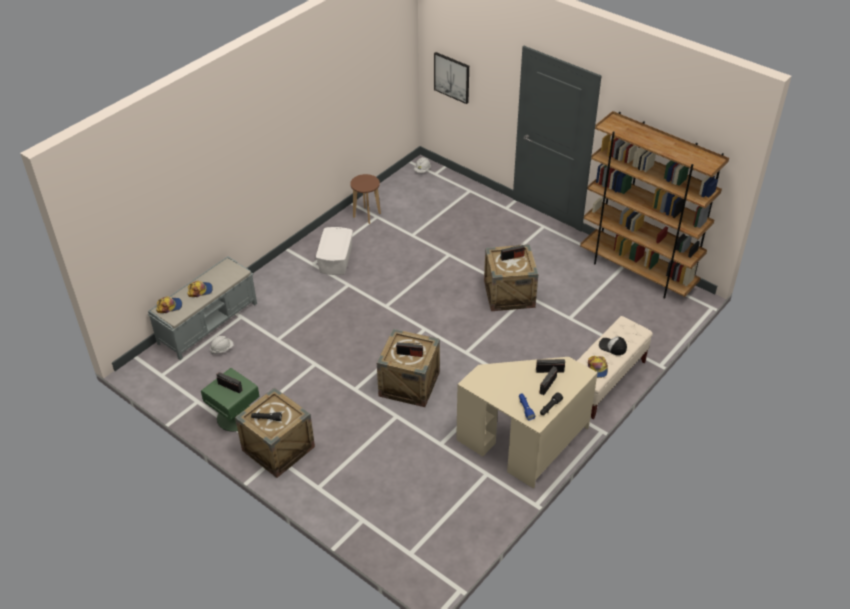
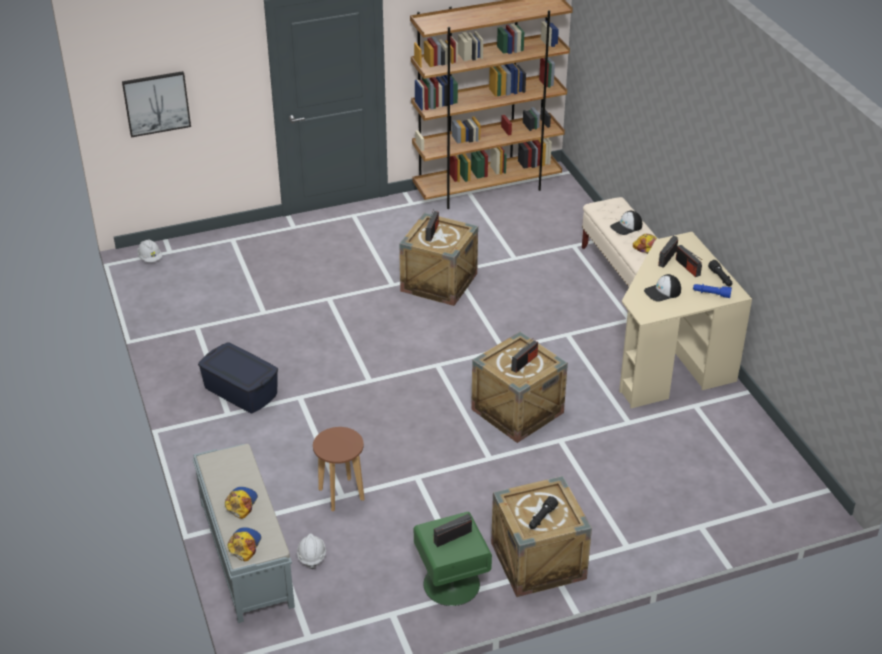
camera: 60 degrees left, 5 degrees down
white storage box [316,227,353,275] -> blue storage box [198,343,278,413]
brown stool [350,174,381,224] -> brown stool moved to [313,427,365,511]
none -> cap [644,274,681,302]

